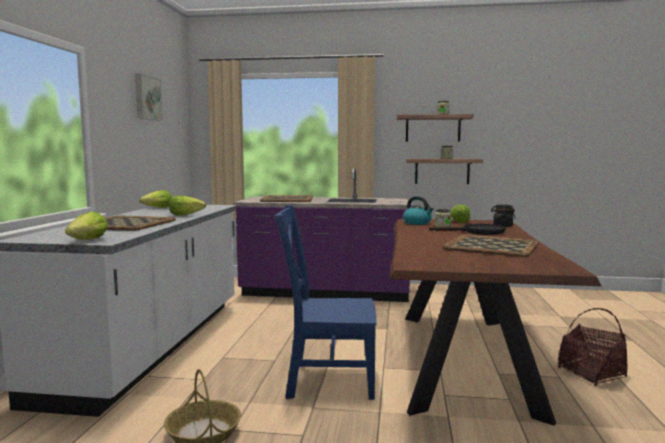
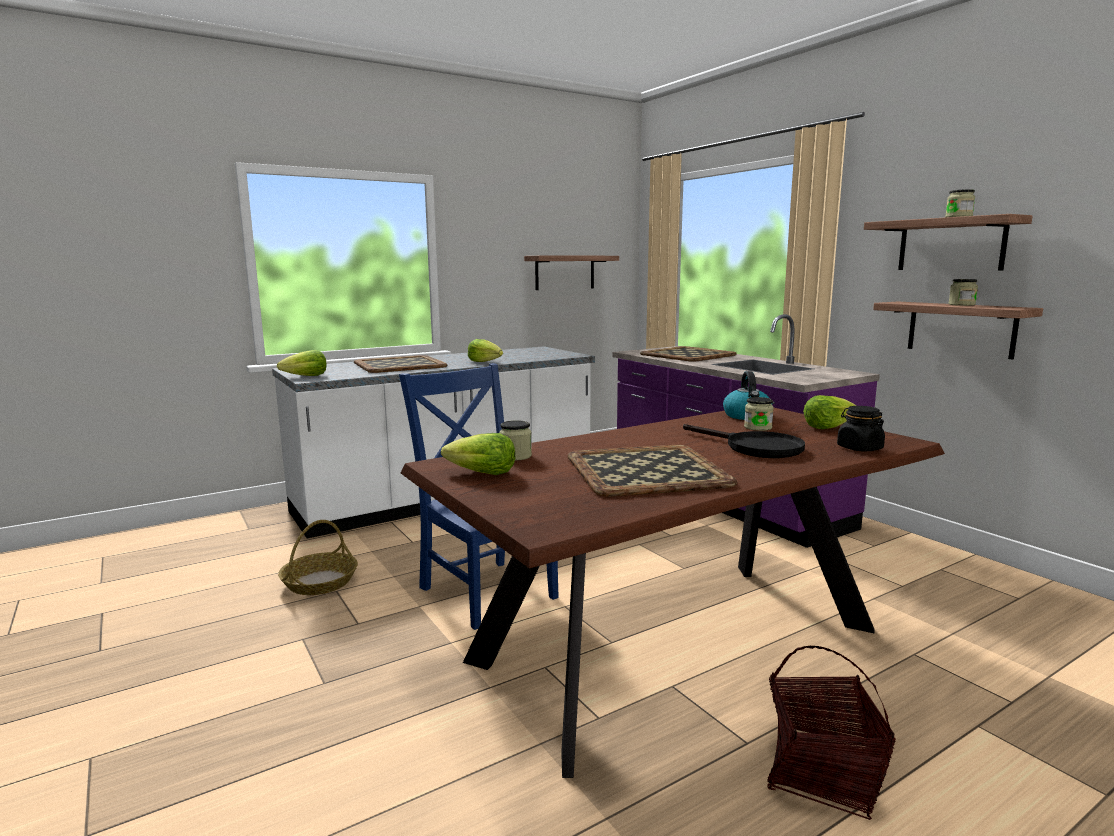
camera: 50 degrees right, 5 degrees up
picture [135,74,163,121] -> none
lettuce [139,190,172,208] -> lettuce moved to [441,433,515,475]
none -> jar [499,420,532,460]
none -> shelf [524,256,619,290]

